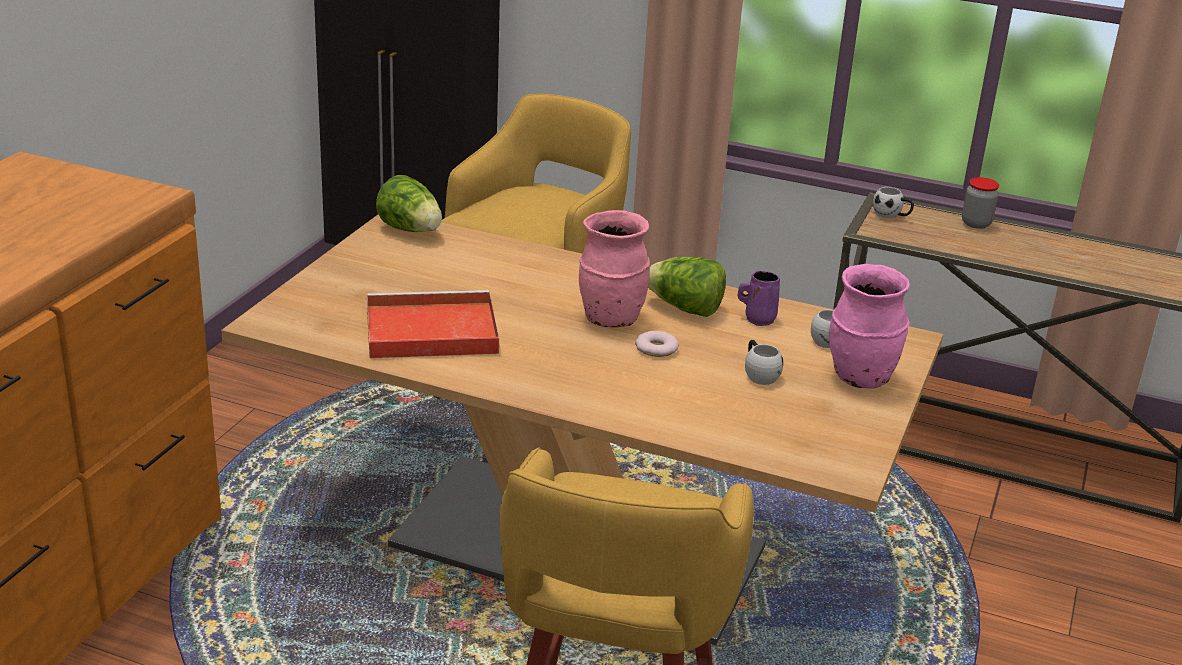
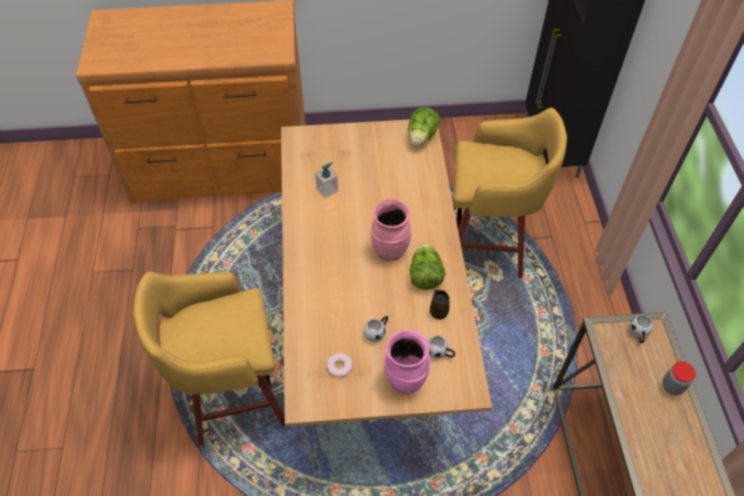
camera: 65 degrees right, 25 degrees up
red tray [367,290,499,358] -> soap dispenser [315,162,338,198]
donut [635,331,679,357] -> donut moved to [327,353,353,377]
purple mug [738,271,780,326] -> brown mug [430,289,450,320]

